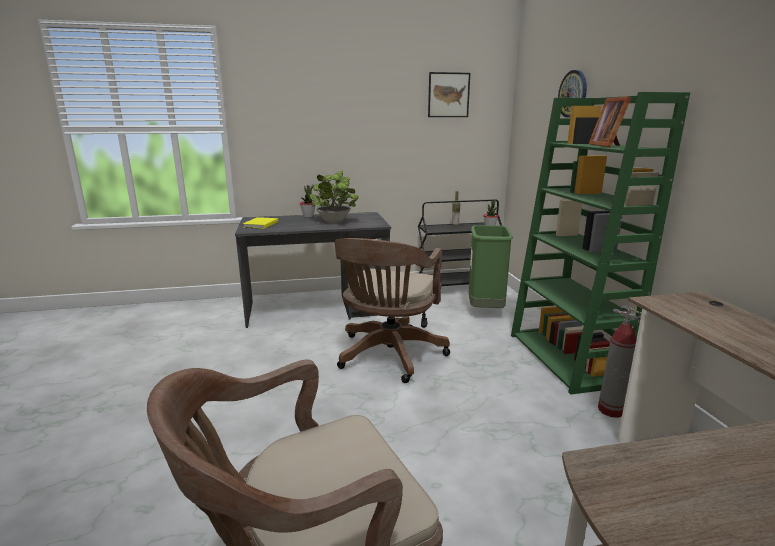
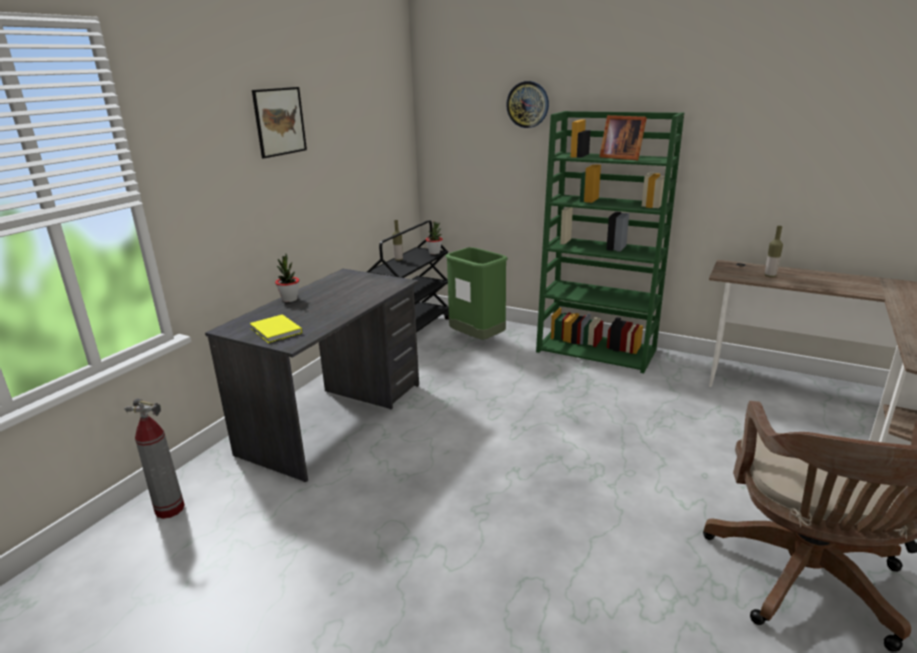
camera: 50 degrees left, 5 degrees up
potted plant [309,170,359,223] -> none
brown office chair [335,238,450,383] -> none
picture [428,72,470,117] -> picture moved to [252,87,307,158]
fire extinguisher [598,305,641,418] -> fire extinguisher moved to [125,398,185,519]
none -> bottle [765,226,783,277]

